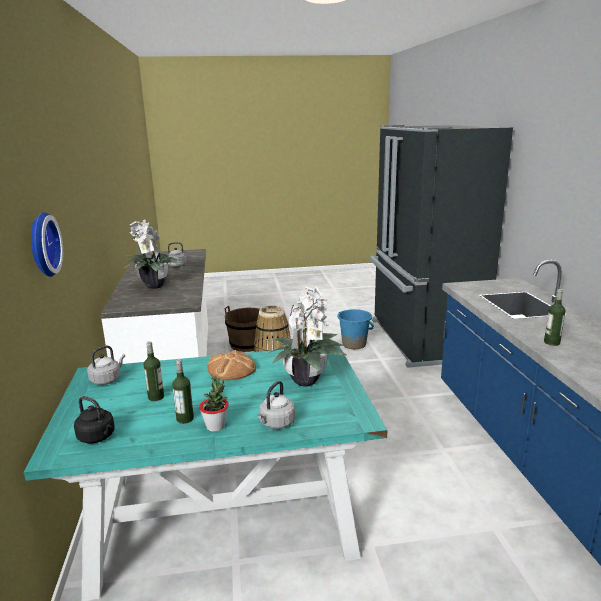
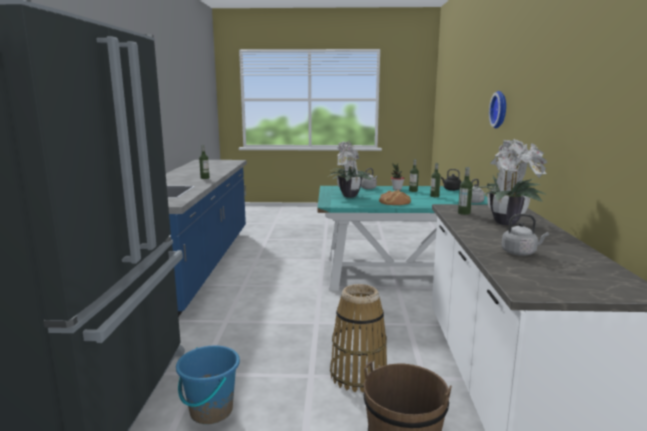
camera: 170 degrees left, 5 degrees down
none -> bottle [458,167,473,215]

